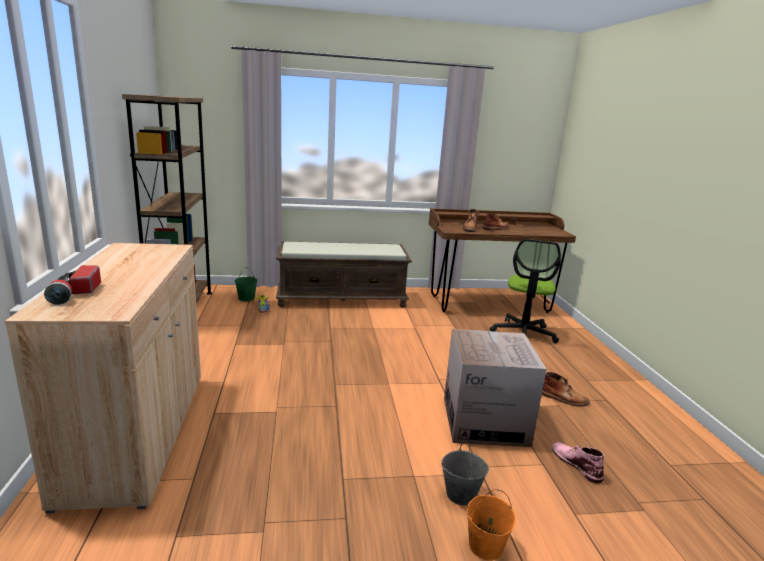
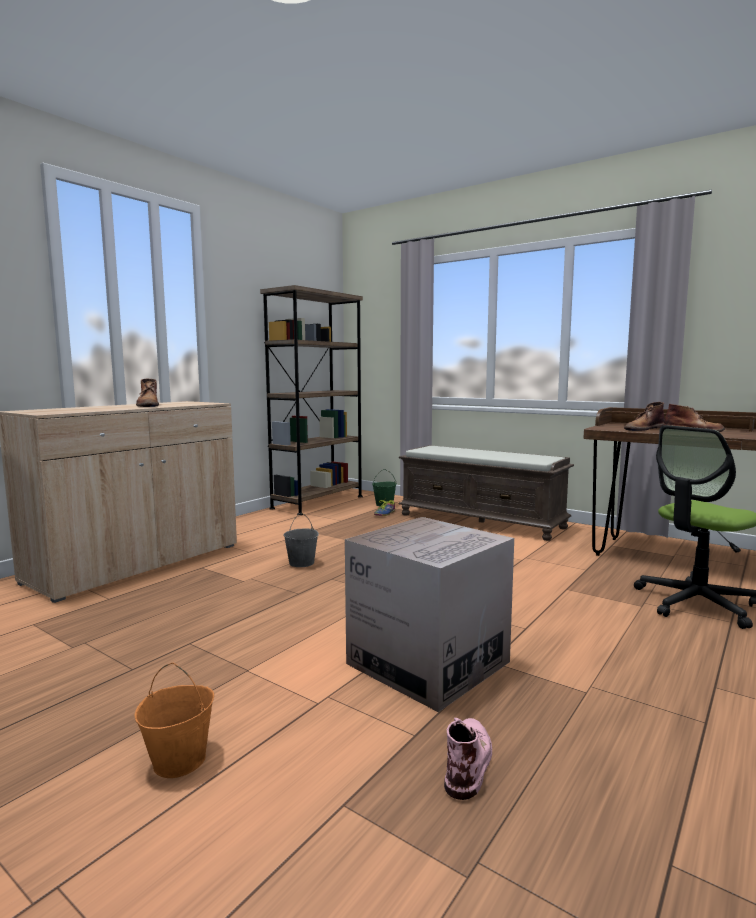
camera: 45 degrees right, 10 degrees down
flashlight [44,265,101,305] -> none
grey bucket [441,441,489,506] -> grey bucket moved to [283,513,319,567]
brown boot [542,372,590,407] -> brown boot moved to [136,378,159,407]

